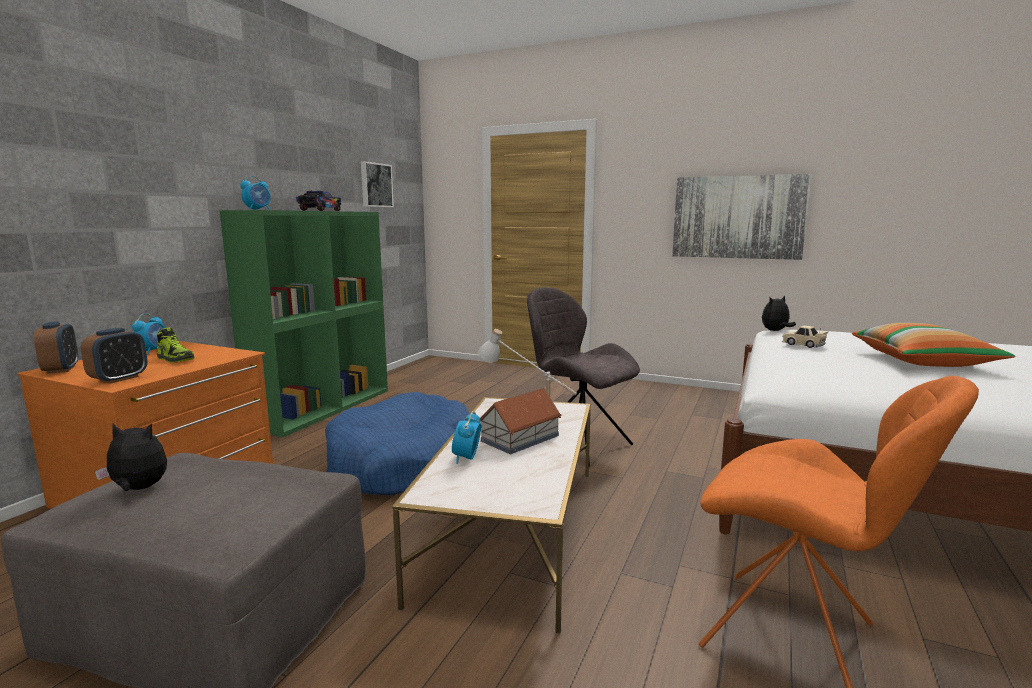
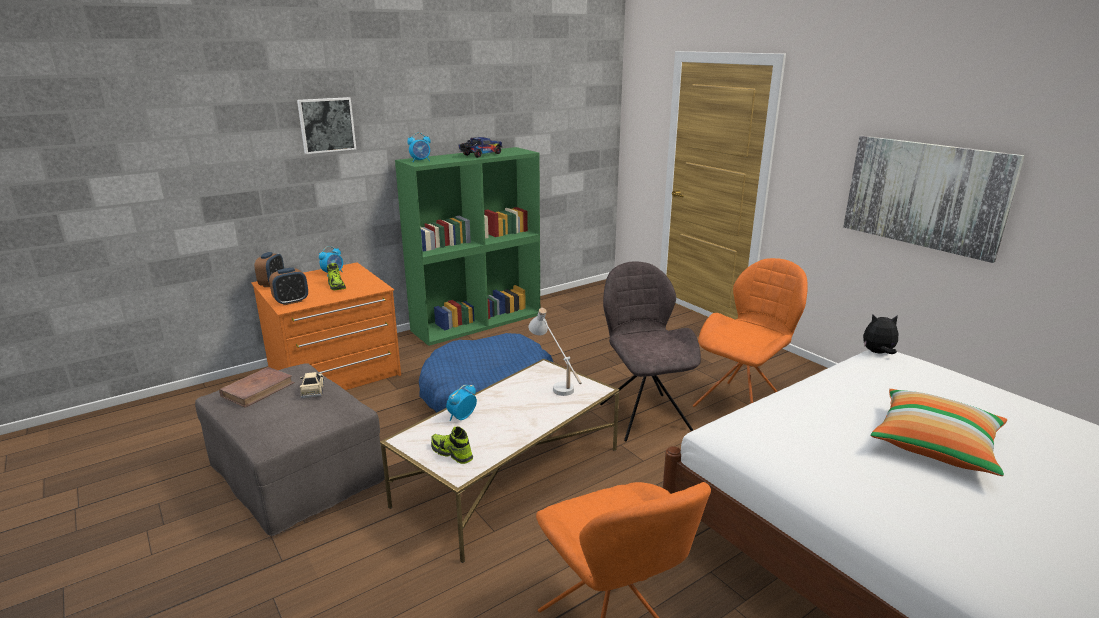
camera: 30 degrees right, 10 degrees up
plush toy [95,424,167,491] -> brown book [219,367,295,408]
picture [361,161,394,207] -> picture moved to [297,97,356,154]
toy house [480,388,562,454] -> none
beige toy car [782,325,828,348] -> beige toy car moved to [300,372,325,398]
none -> shoe [431,427,473,464]
none -> orange chair [693,258,808,407]

